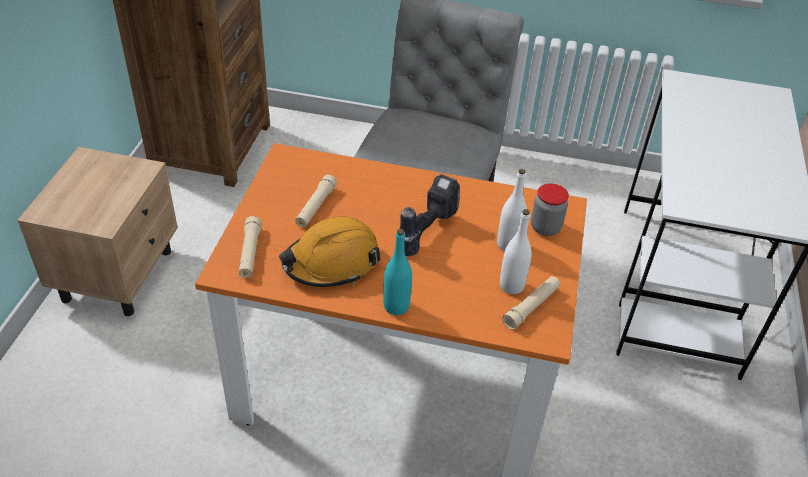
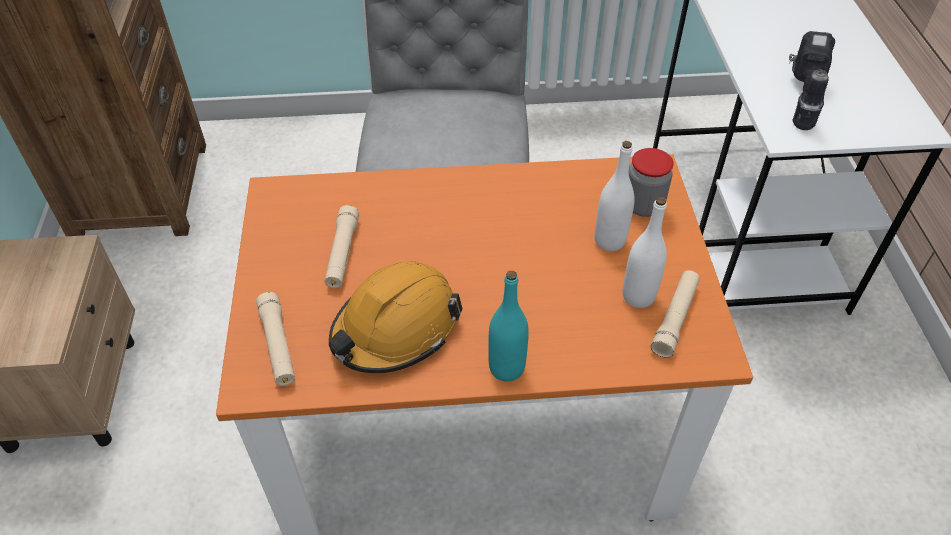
camera: 15 degrees left, 5 degrees up
power drill [400,174,460,256] -> power drill moved to [789,31,835,130]

